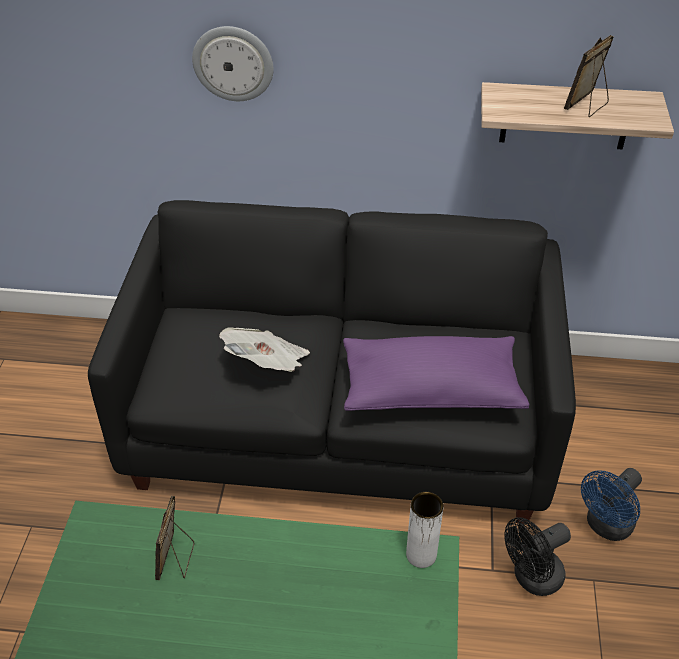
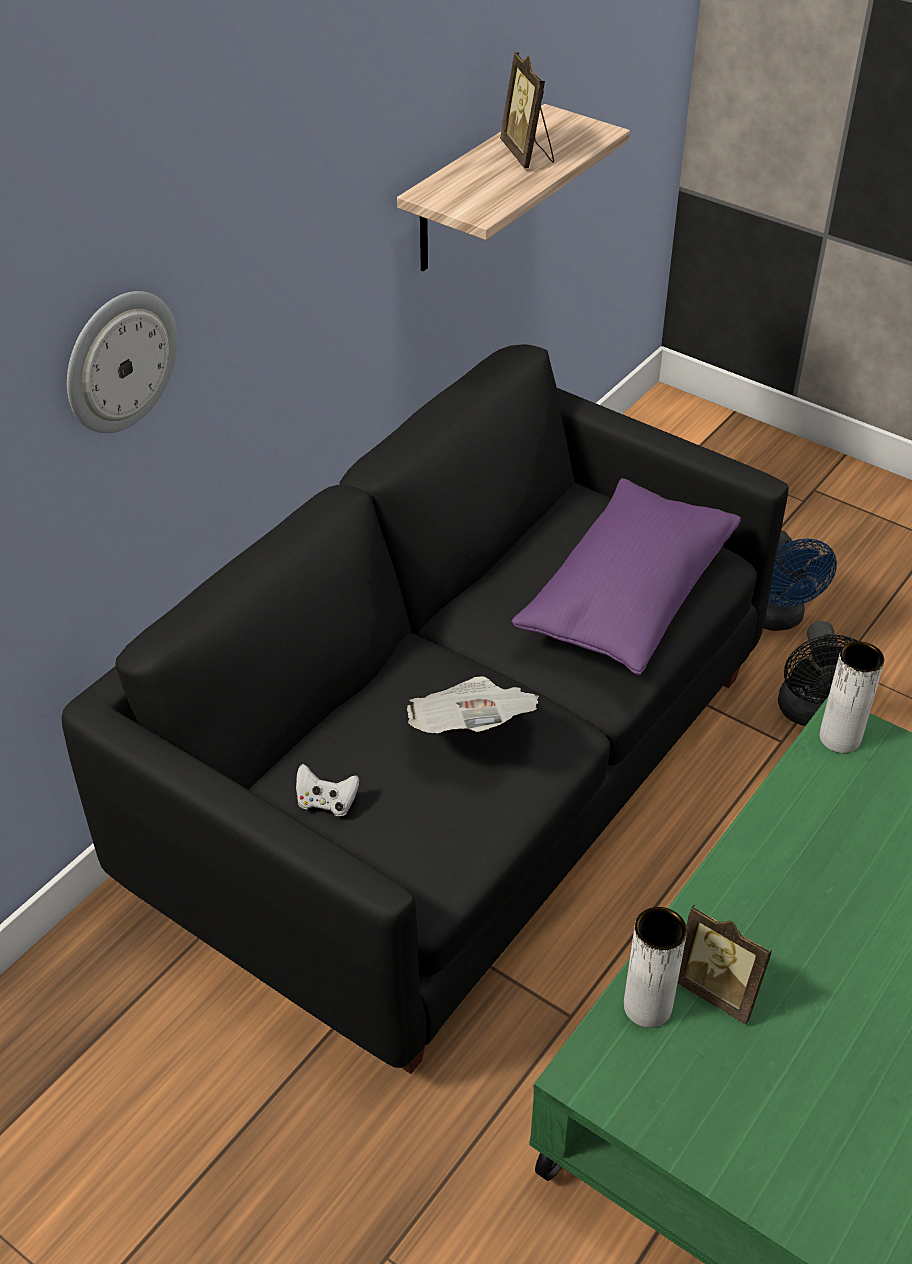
camera: 60 degrees left, 0 degrees up
none -> white game controller [296,764,359,816]
none -> white vase [624,907,687,1028]

